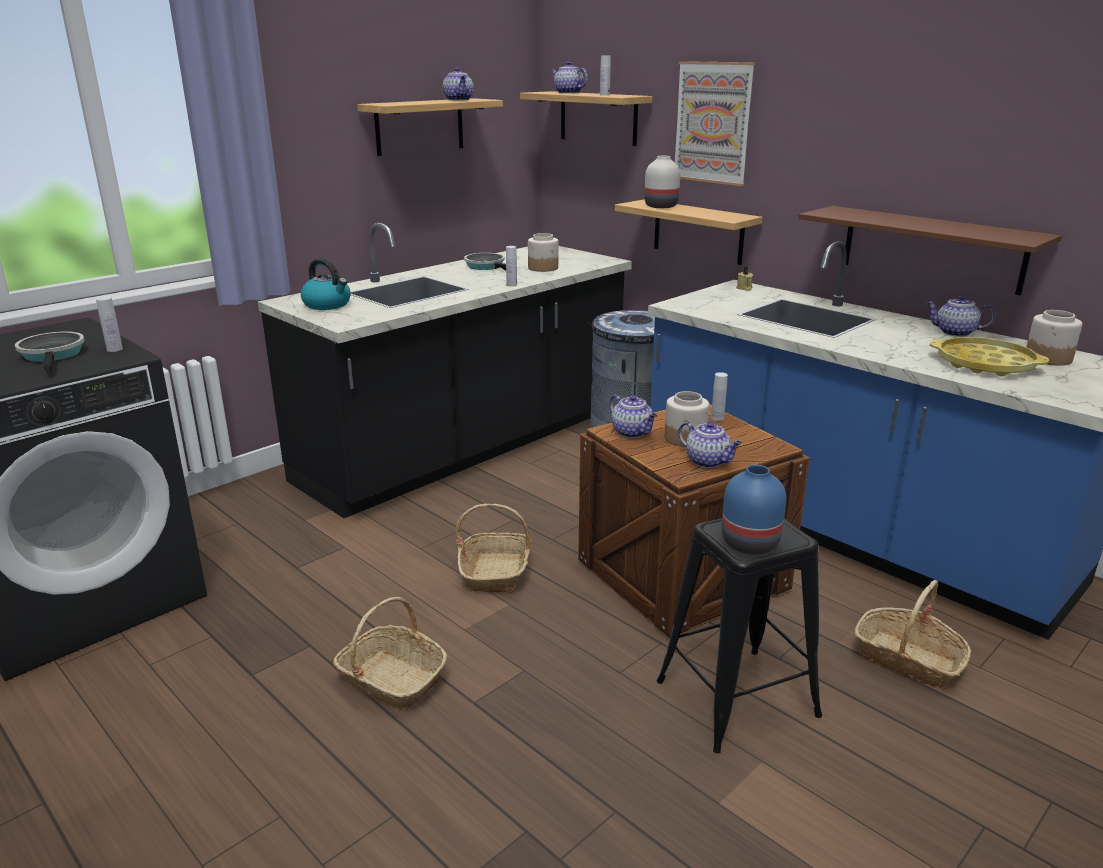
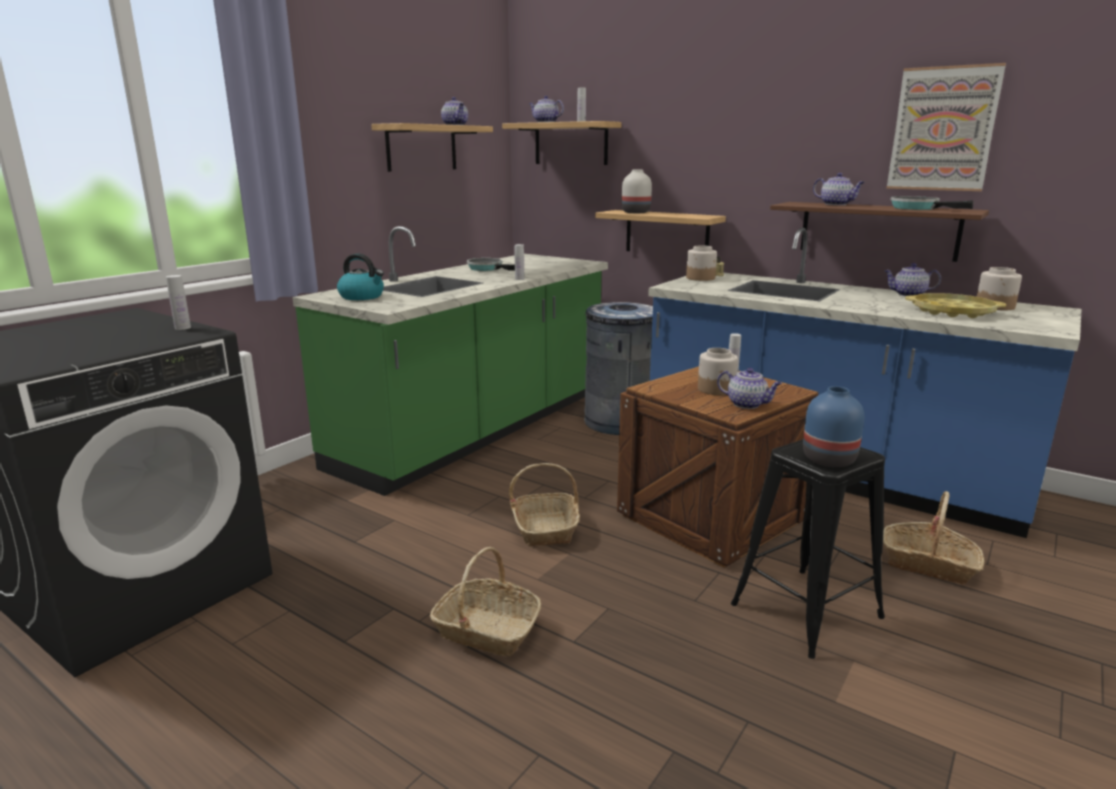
camera: 10 degrees left, 5 degrees down
frying pan [15,332,85,374] -> frying pan moved to [890,196,974,210]
black counter [258,223,632,518] -> green counter [292,226,608,496]
jar [528,233,558,272] -> jar moved to [686,246,717,281]
teapot [609,394,657,438] -> teapot moved to [813,173,865,205]
picture [675,61,755,186] -> picture moved to [886,63,1006,191]

